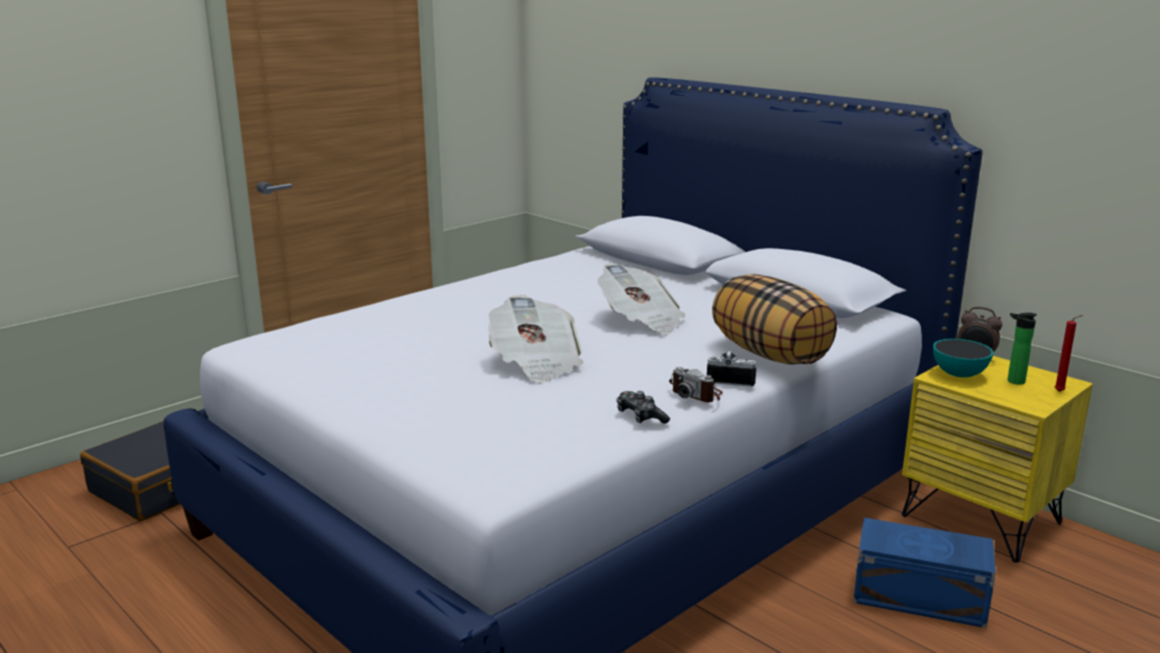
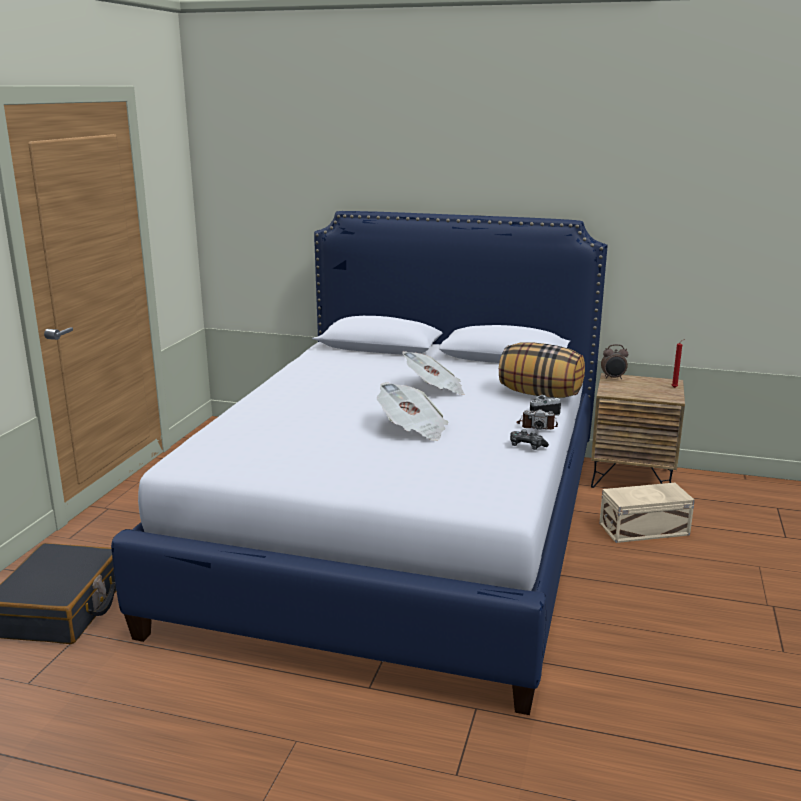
camera: 30 degrees left, 0 degrees up
blue storage box [853,518,996,628] -> beige storage box [599,483,695,543]
yellow nightstand [902,356,1093,563] -> brown nightstand [591,373,685,488]
bowl [933,339,993,377] -> none
bottle [1007,312,1037,385] -> none

